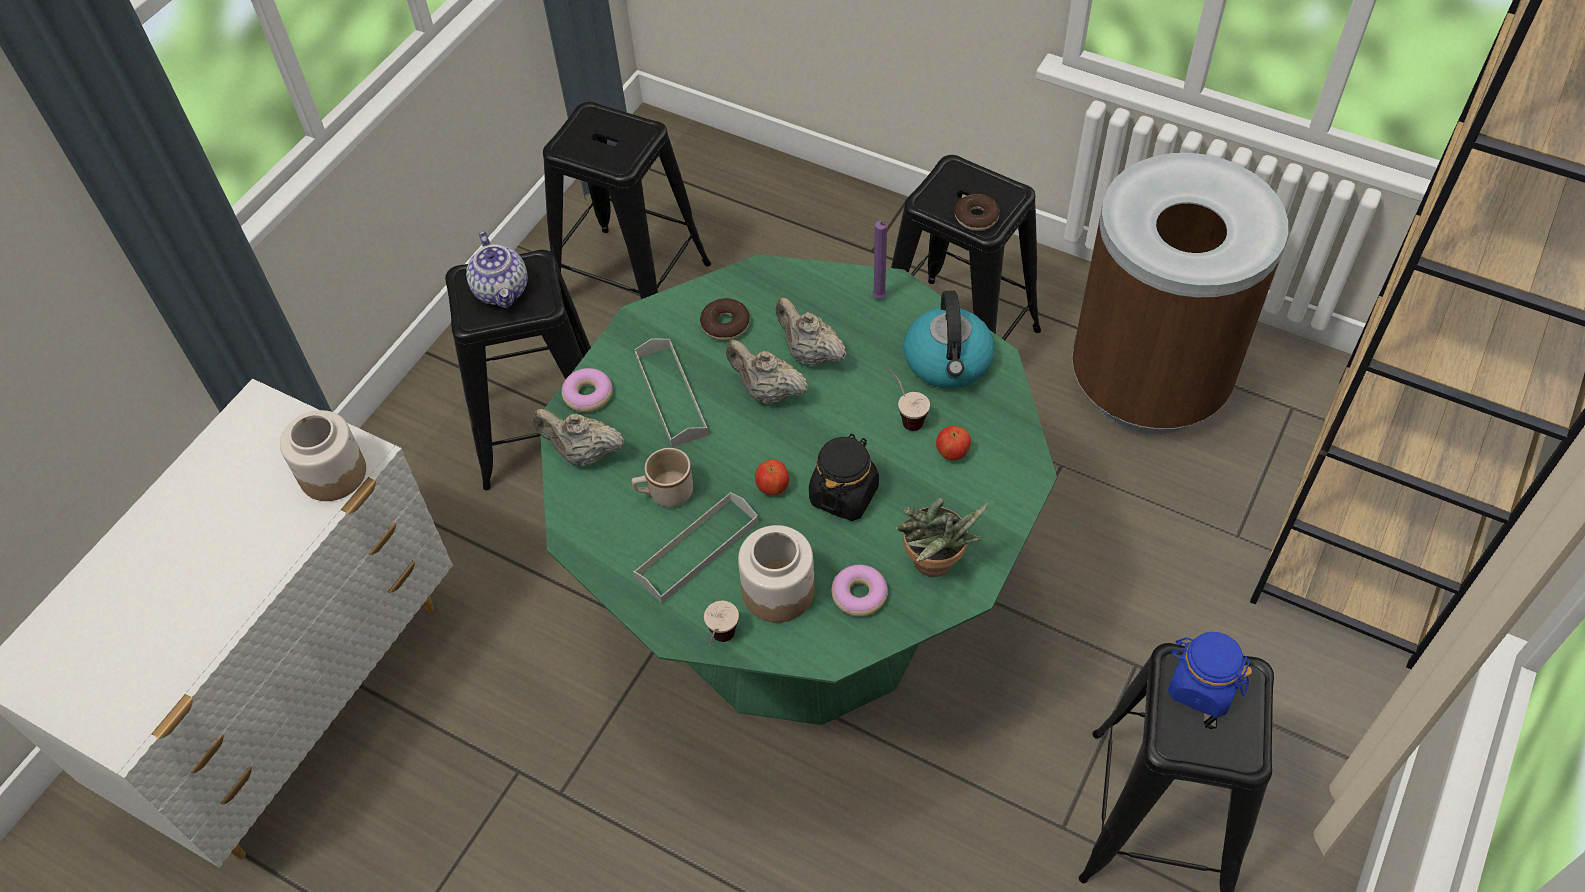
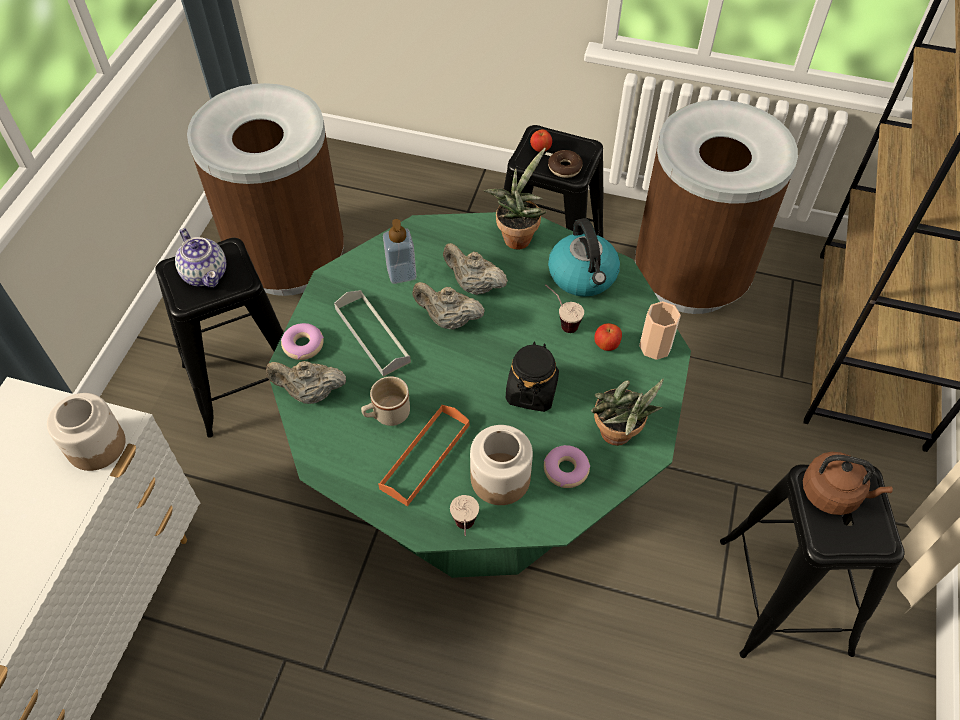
camera: 15 degrees left, 0 degrees up
black stool [543,101,711,299] -> brown trash can [187,83,344,296]
grey tray [633,492,758,603] -> orange tray [378,405,469,506]
donut [700,298,750,341] -> soap dispenser [383,219,416,284]
apple [755,460,789,495] -> apple moved to [530,129,552,152]
purple candle [872,221,887,299] -> potted plant [484,148,547,249]
blue jar [1168,632,1252,717] -> brown kettle [803,452,893,515]
none -> cup [639,301,681,360]

